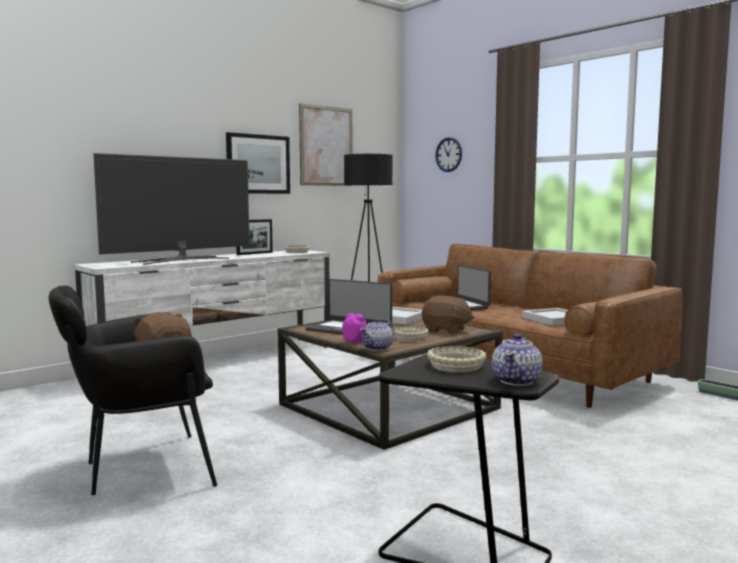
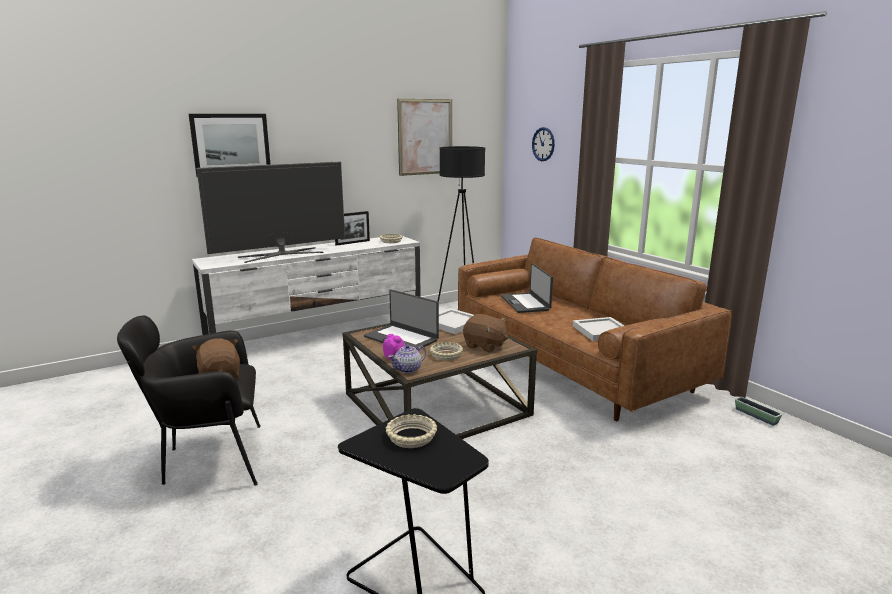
camera: 10 degrees right, 10 degrees up
picture [226,132,290,194] -> picture moved to [189,114,271,177]
teapot [492,334,543,386] -> none

